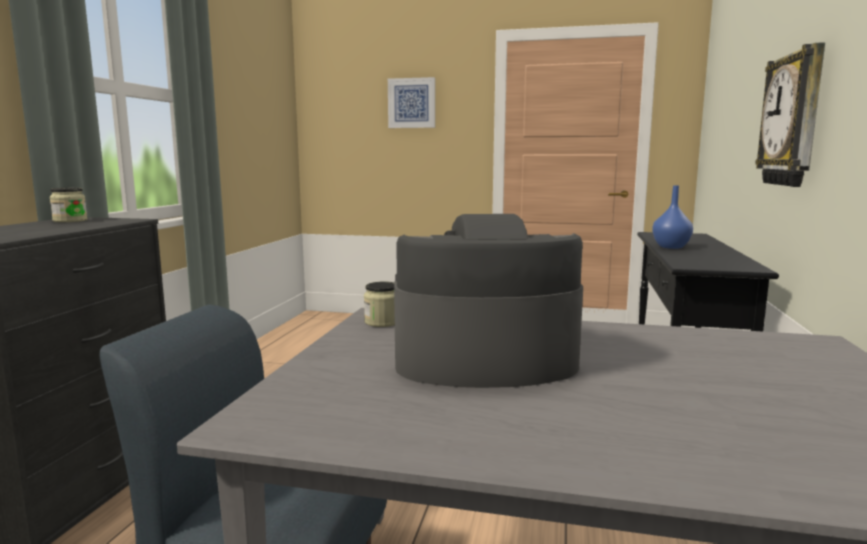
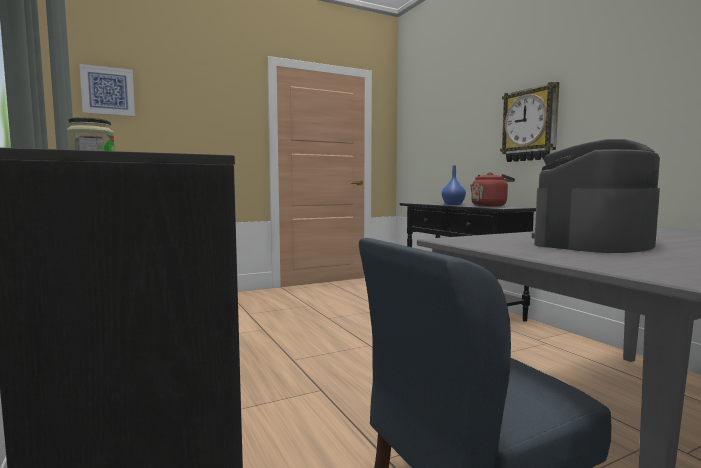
camera: 40 degrees left, 5 degrees down
jar [364,282,395,327] -> none
picture [388,77,435,128] -> picture moved to [80,64,135,116]
none -> red kettle [470,172,515,207]

